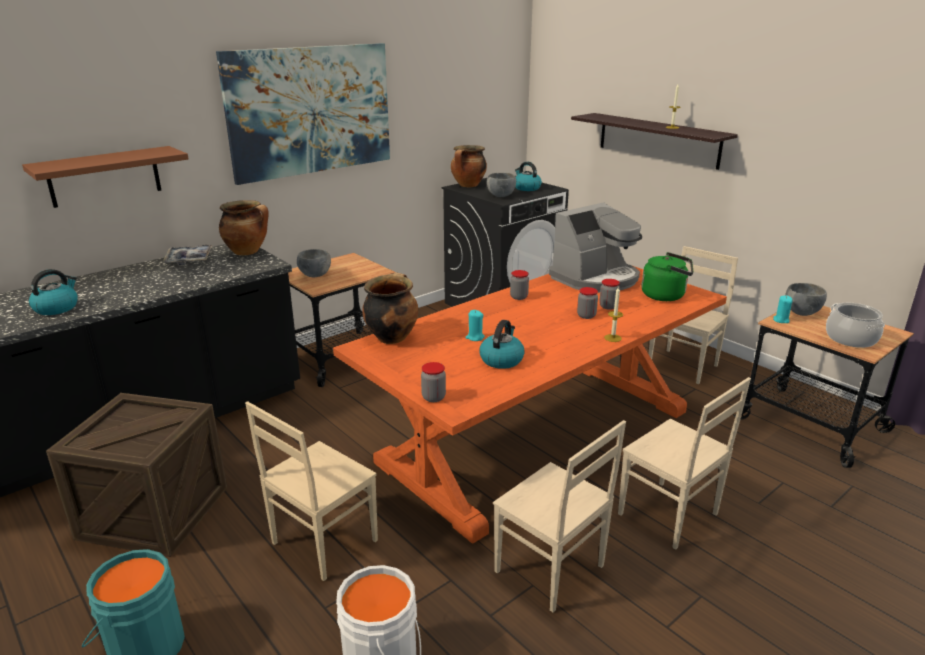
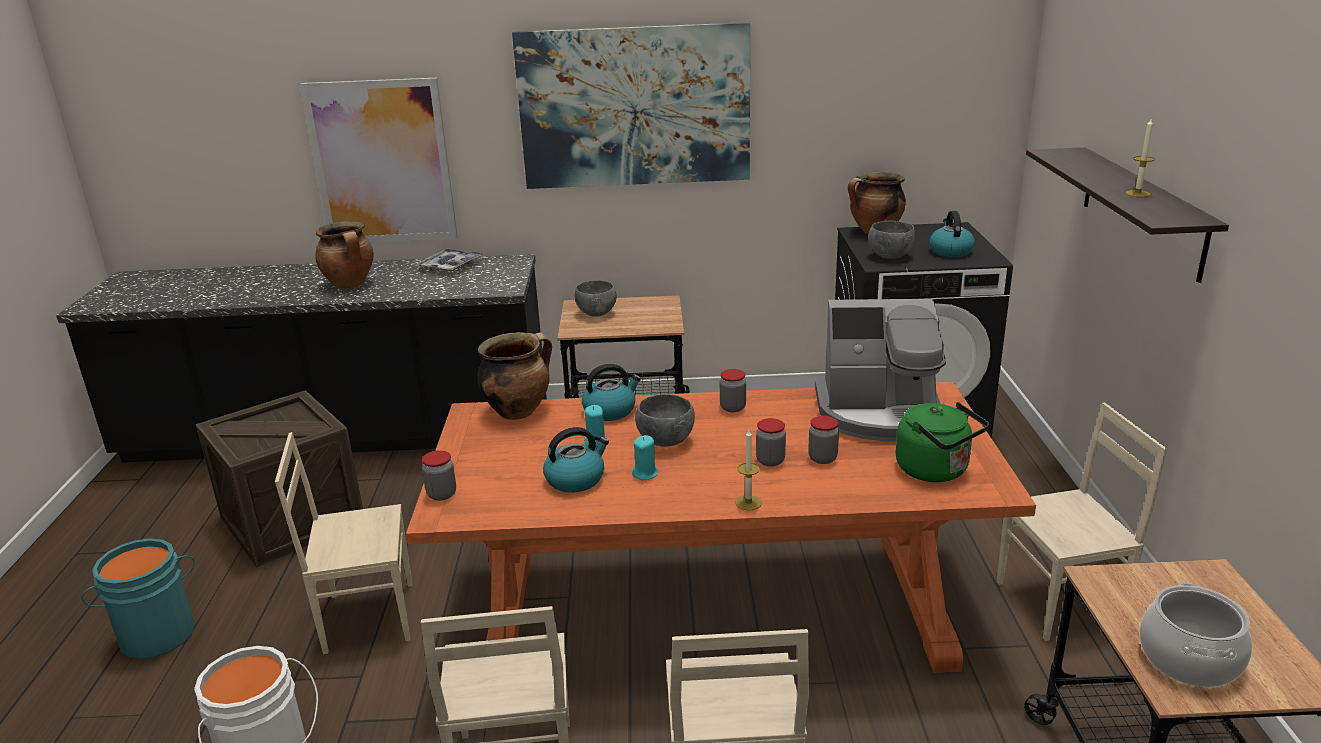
camera: 40 degrees right, 0 degrees up
brown shelf [22,146,189,208] -> picture [300,78,458,242]
kettle [29,269,78,315] -> kettle moved to [582,364,641,421]
cooking pot [219,200,269,255] -> cooking pot moved to [315,221,374,289]
turquoise candle [773,295,793,323] -> turquoise candle moved to [632,435,658,480]
grey bowl [785,283,827,316] -> grey bowl moved to [635,394,695,447]

